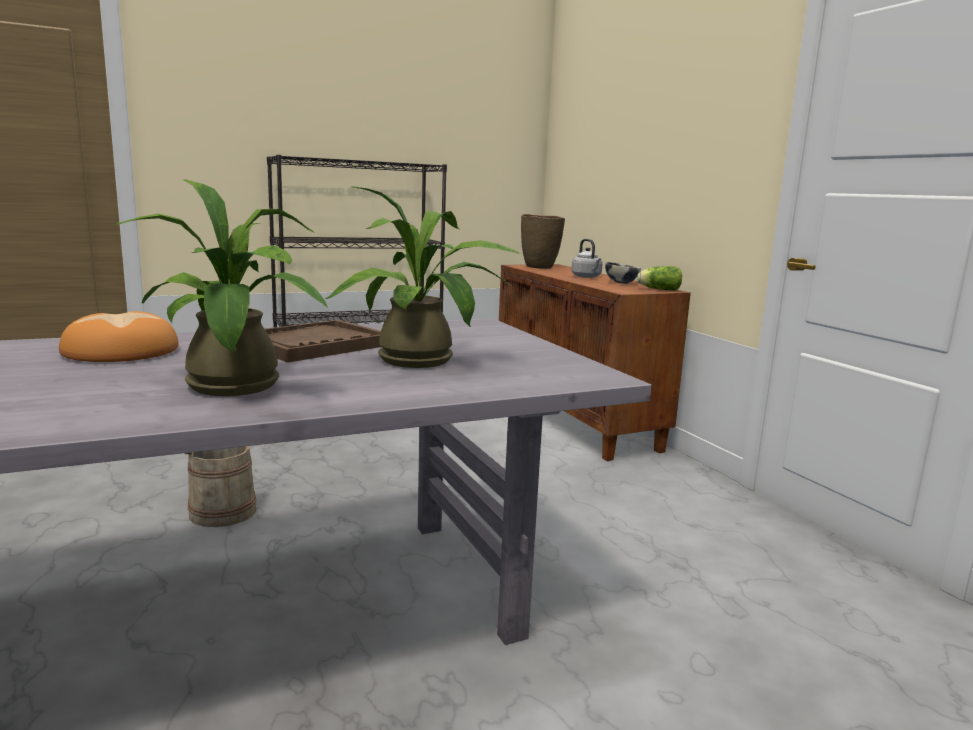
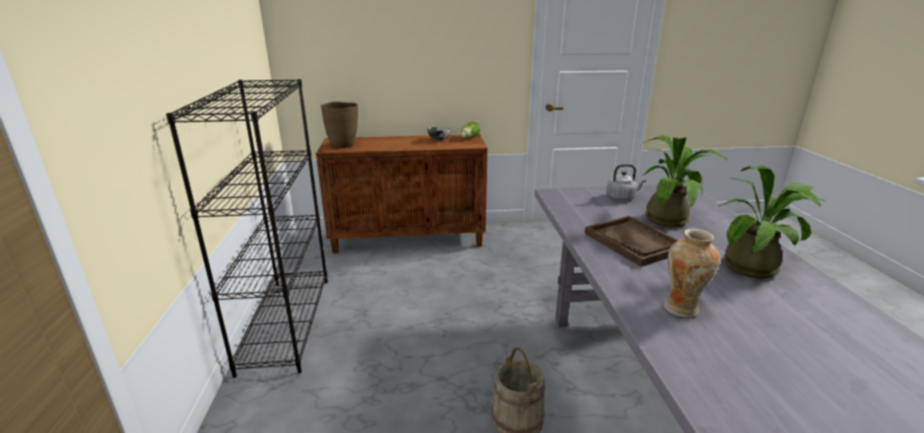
camera: 70 degrees left, 10 degrees up
bread [59,311,179,362] -> vase [664,229,720,318]
grey kettle [571,239,603,278] -> grey kettle moved to [606,164,646,200]

